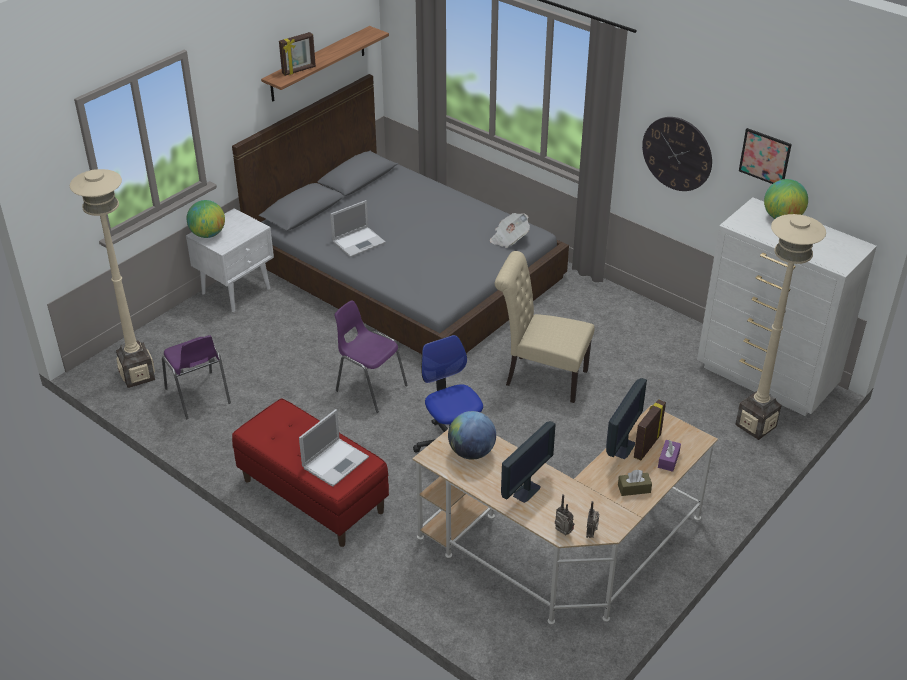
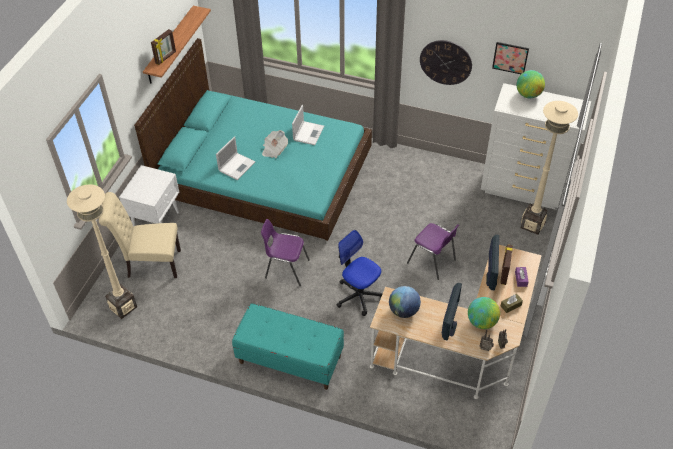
camera: 20 degrees left, 10 degrees up
purple chair [162,335,231,419] -> purple chair moved to [407,223,459,280]
globe [187,200,225,238] -> globe moved to [468,297,500,329]
grey bed [232,74,569,354] -> turquoise bed [134,38,372,241]
red bench [232,398,389,547] -> turquoise bench [232,303,344,390]
laptop [299,409,369,487] -> laptop moved to [292,105,324,145]
newspaper [490,213,530,248] -> newspaper moved to [262,130,288,158]
beige chair [495,251,595,403] -> beige chair moved to [99,192,181,278]

